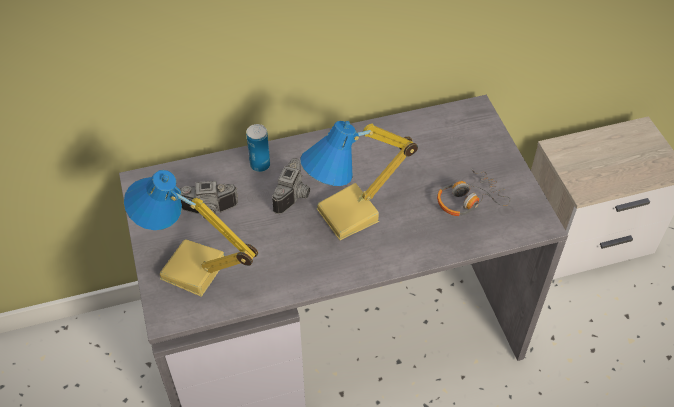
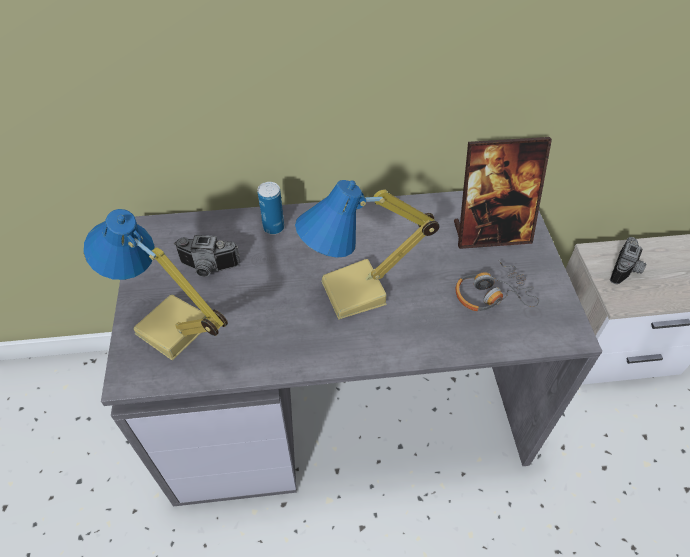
camera: 10 degrees right, 0 degrees up
camera [272,158,310,214] -> camera moved to [610,237,646,284]
none -> picture frame [454,137,552,249]

